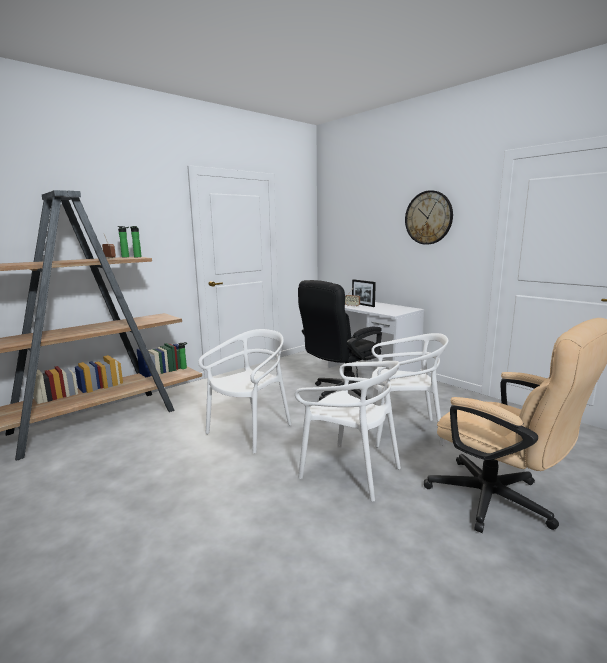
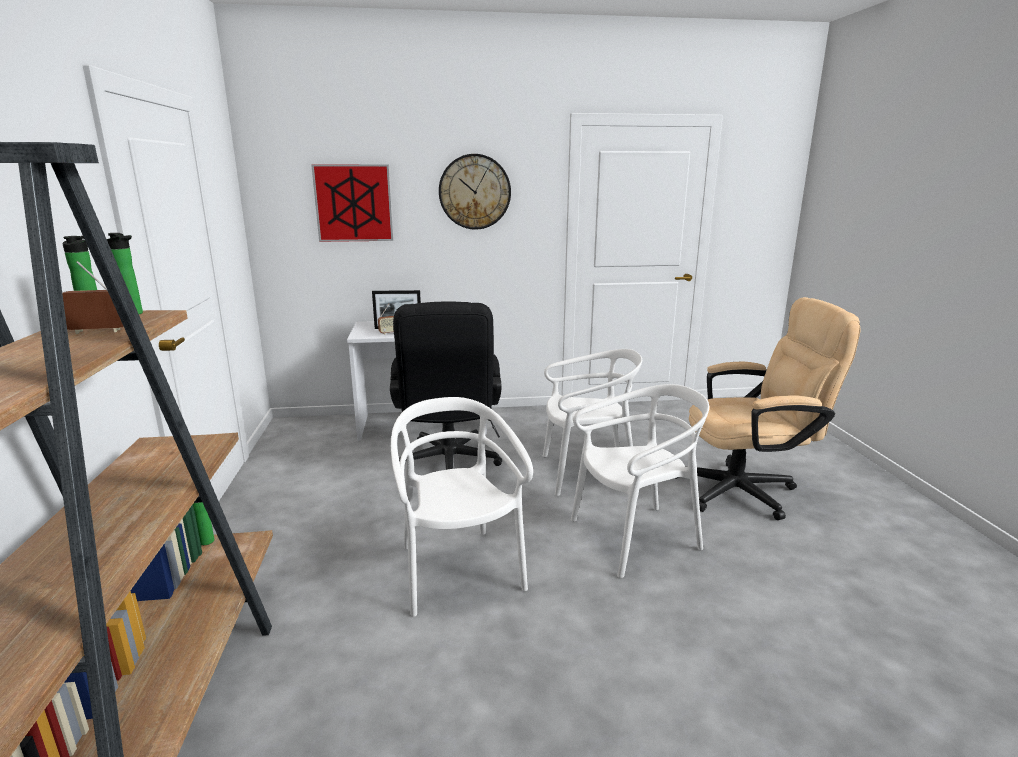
camera: 55 degrees left, 5 degrees up
white chair [371,333,448,447] -> white chair turned 45 degrees clockwise [543,349,642,496]
none -> picture [311,164,393,242]

